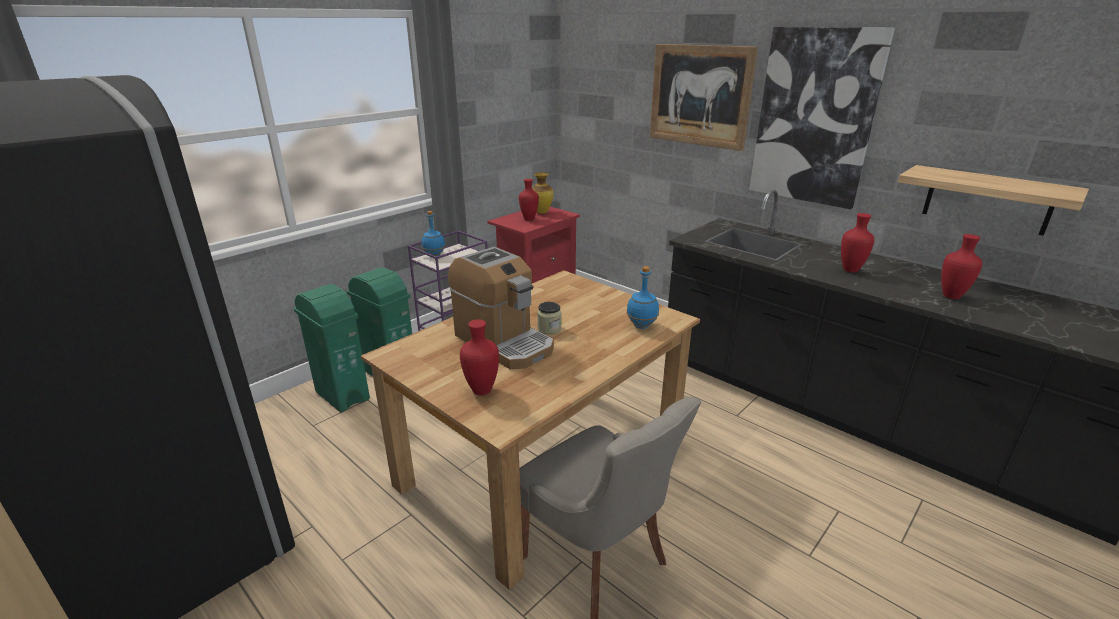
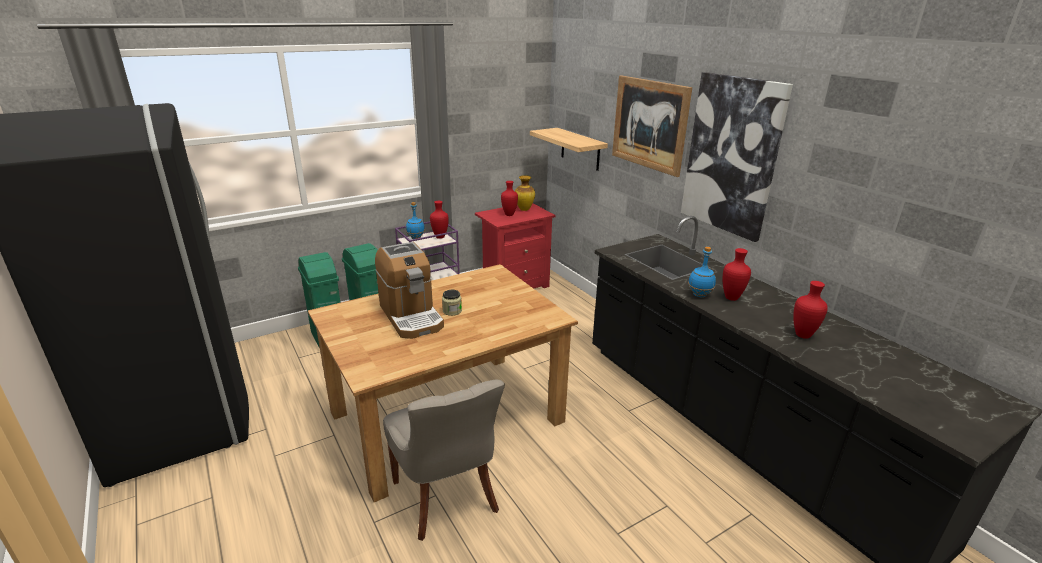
camera: 15 degrees right, 0 degrees up
red vase [460,319,499,395] -> red vase moved to [430,201,449,239]
blue bottle [627,266,659,329] -> blue bottle moved to [688,247,716,297]
shelf [898,165,1089,236] -> shelf moved to [530,128,608,171]

